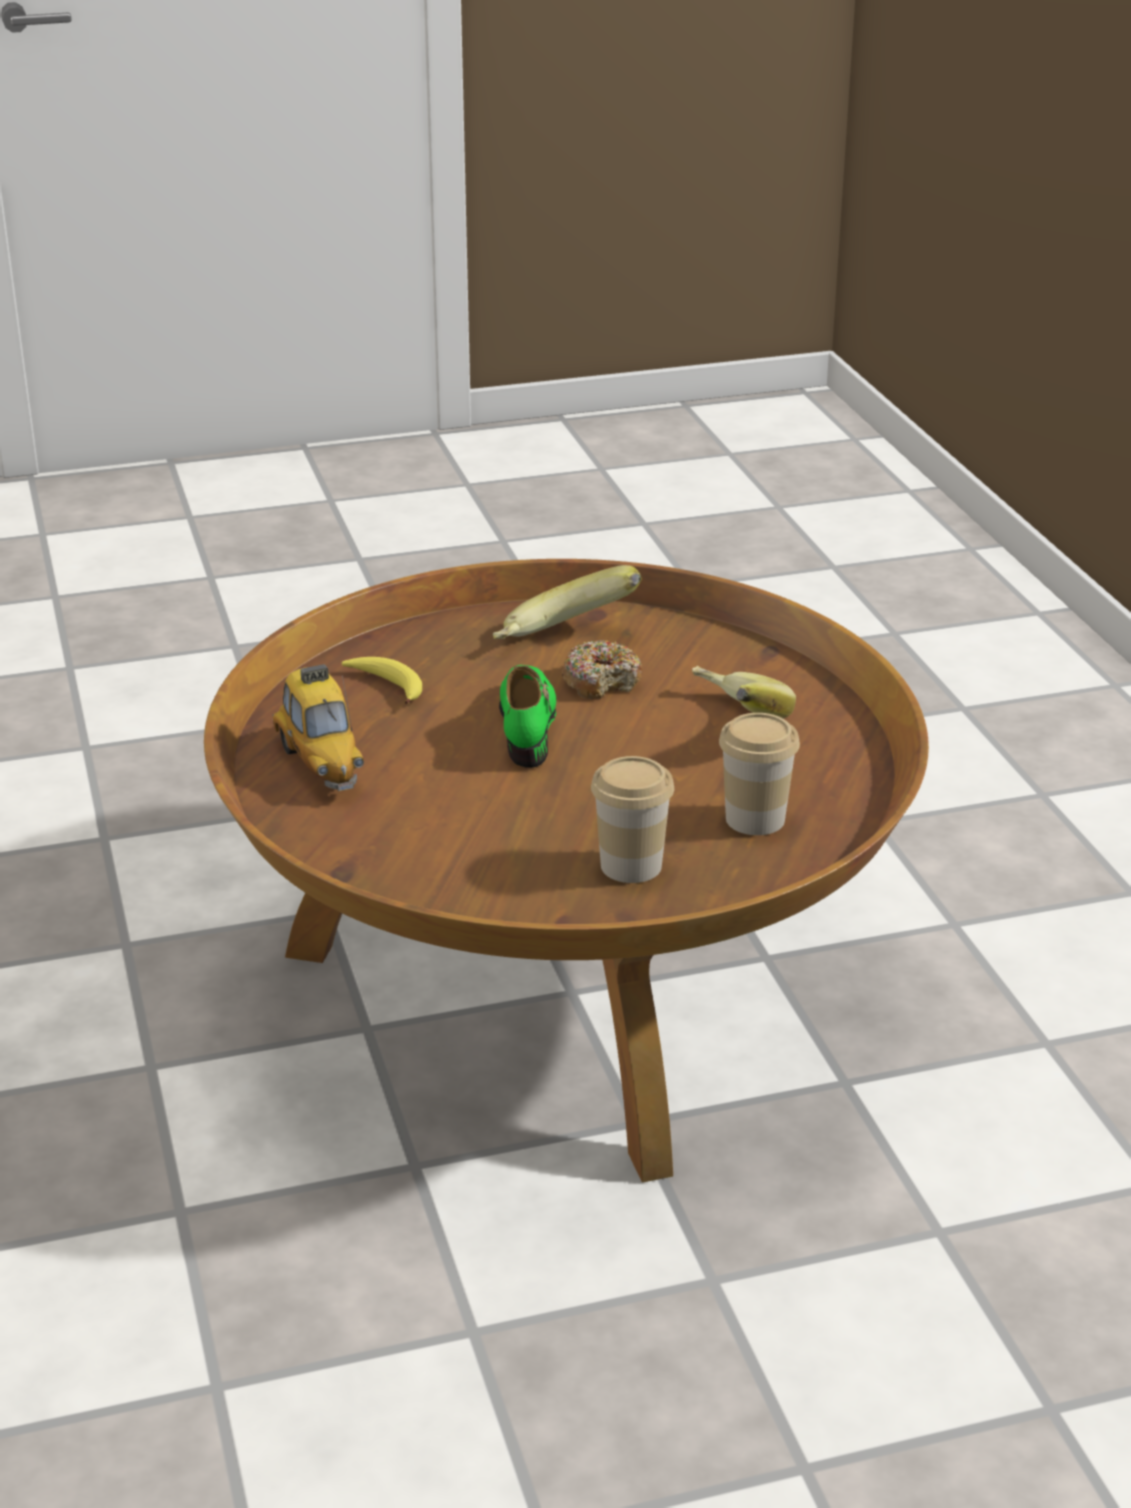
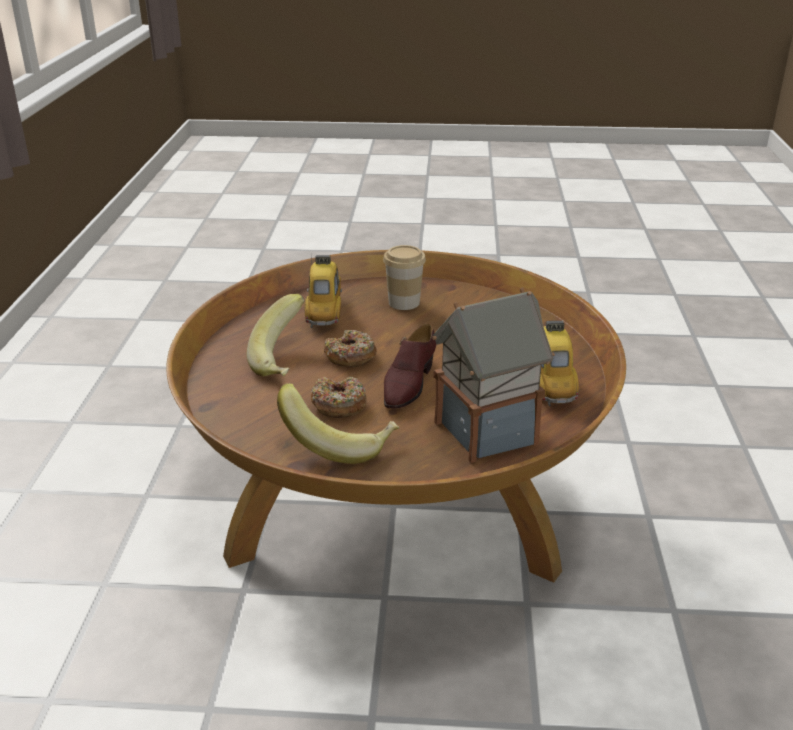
camera: 160 degrees left, 0 degrees up
banana [342,657,422,705] -> toy house [432,287,555,463]
green shoe [499,665,556,768] -> brown shoe [384,323,436,409]
cup [719,713,800,835] -> toy car [304,253,342,328]
none -> donut [324,330,377,368]

